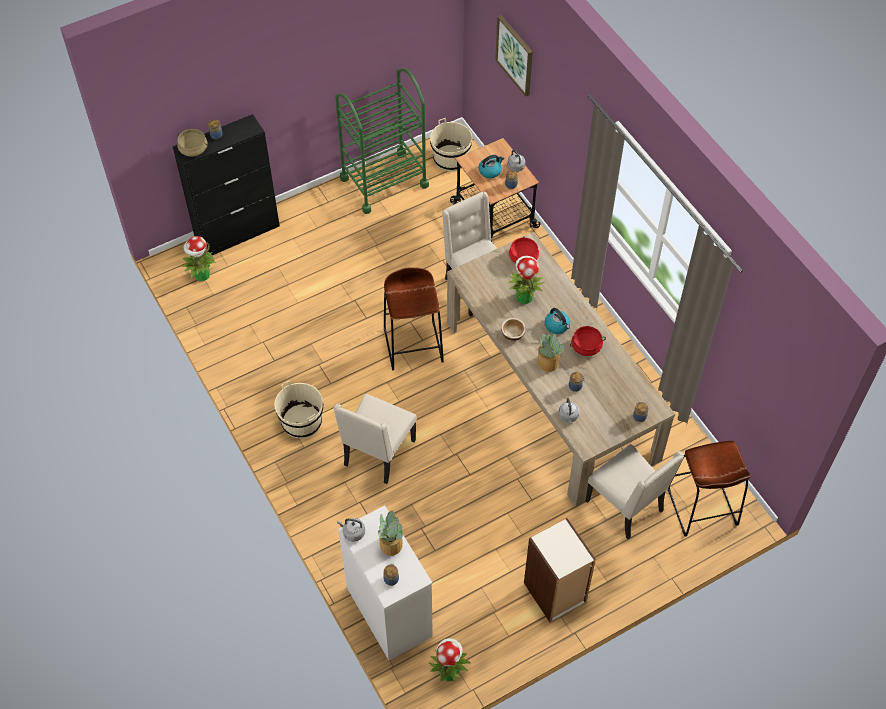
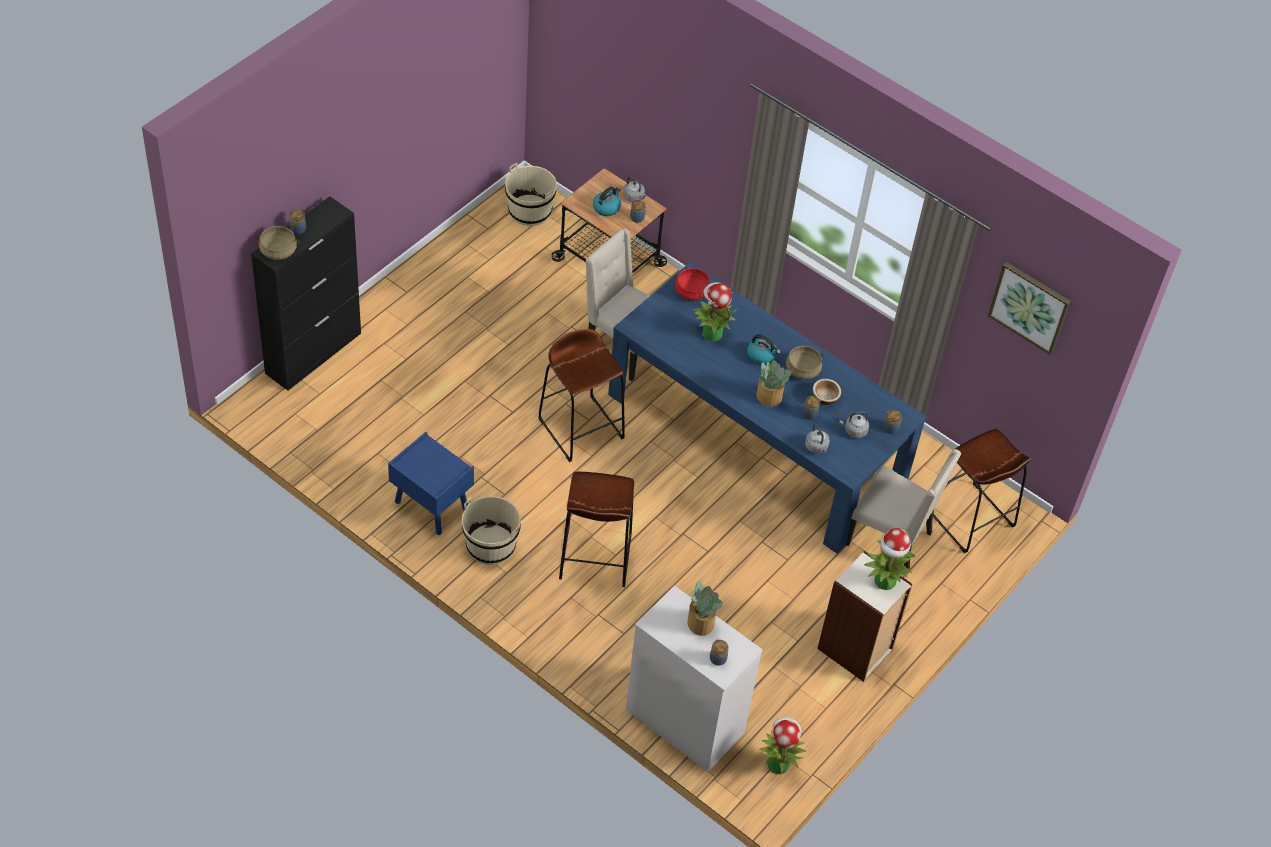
camera: 25 degrees left, 5 degrees down
potted plant [182,236,216,281] -> potted plant moved to [864,528,915,590]
beige chair [334,394,417,484] -> brown stool [559,472,634,587]
green cart [335,68,429,214] -> none
grey kettle [337,518,365,542] -> grey kettle moved to [839,412,869,438]
beige dining table [447,232,675,507] -> blue dining table [608,262,926,554]
picture [495,15,533,97] -> picture moved to [988,262,1071,355]
bowl [501,318,526,341] -> bowl moved to [812,379,841,405]
red cooking pot [570,326,606,356] -> beige cooking pot [786,346,823,379]
none -> blue nightstand [388,432,474,535]

